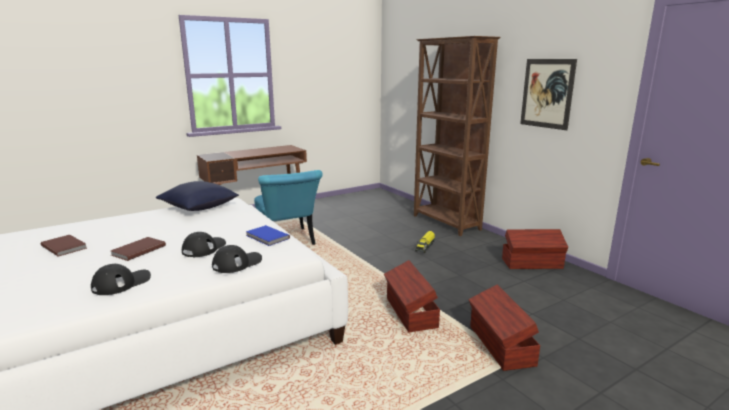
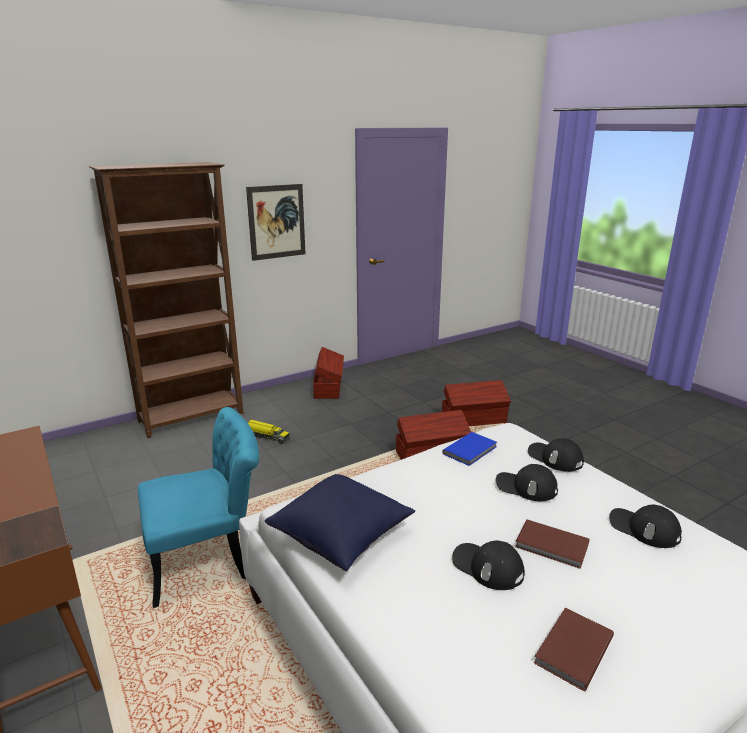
camera: 90 degrees left, 5 degrees up
none -> black cap [452,540,525,590]

